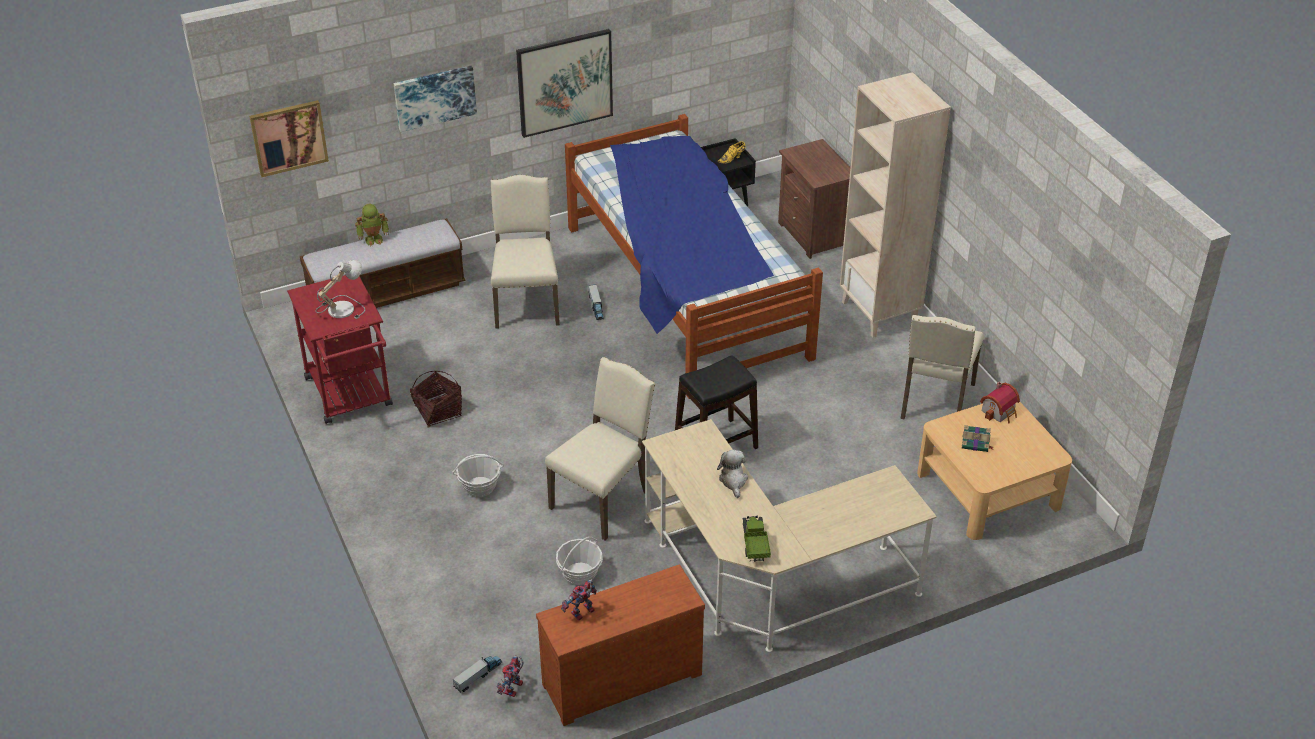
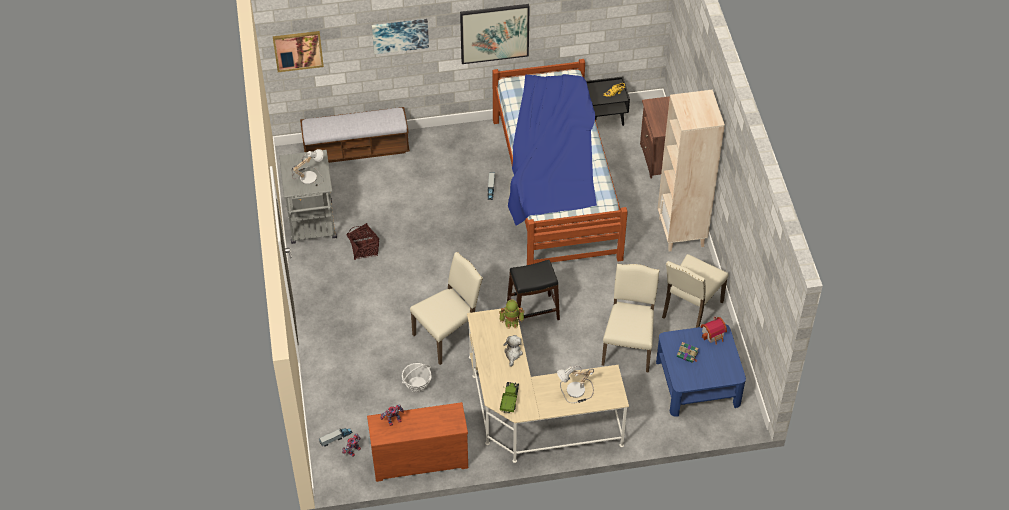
camera: 15 degrees right, 10 degrees up
red cart [287,275,393,424] -> grey cart [279,150,337,244]
toy robot [355,204,389,247] -> toy robot moved to [499,299,524,329]
basket [452,454,504,497] -> none
beige chair [491,175,560,329] -> beige chair moved to [602,264,659,373]
beige coffee table [917,402,1072,540] -> blue coffee table [656,324,746,417]
none -> table lamp [557,365,594,403]

